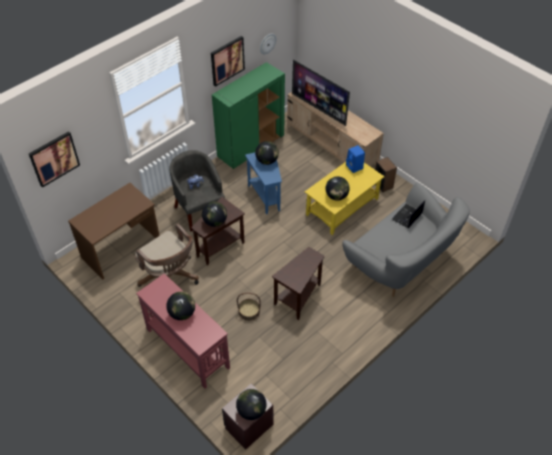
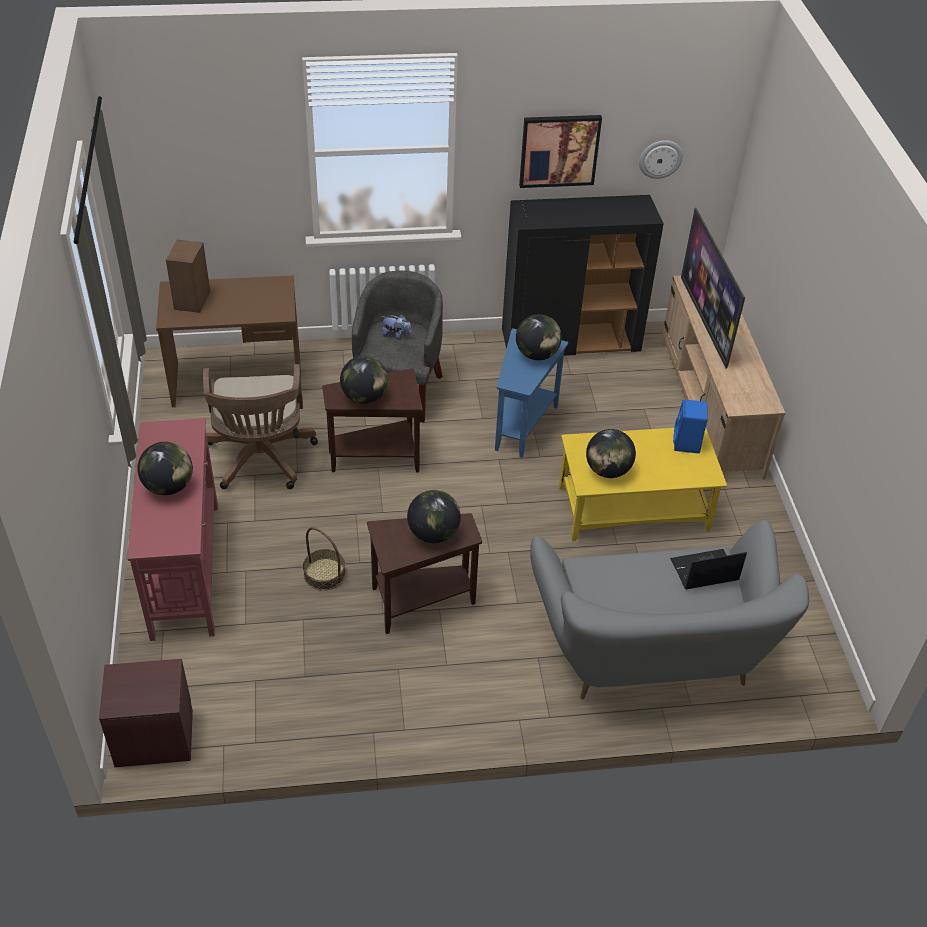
camera: 35 degrees right, 5 degrees down
picture [29,131,80,188] -> none
green cabinet [212,62,285,169] -> black cabinet [502,195,664,356]
globe [236,389,267,420] -> globe moved to [407,490,461,543]
speaker [375,157,397,193] -> speaker moved to [166,240,210,313]

